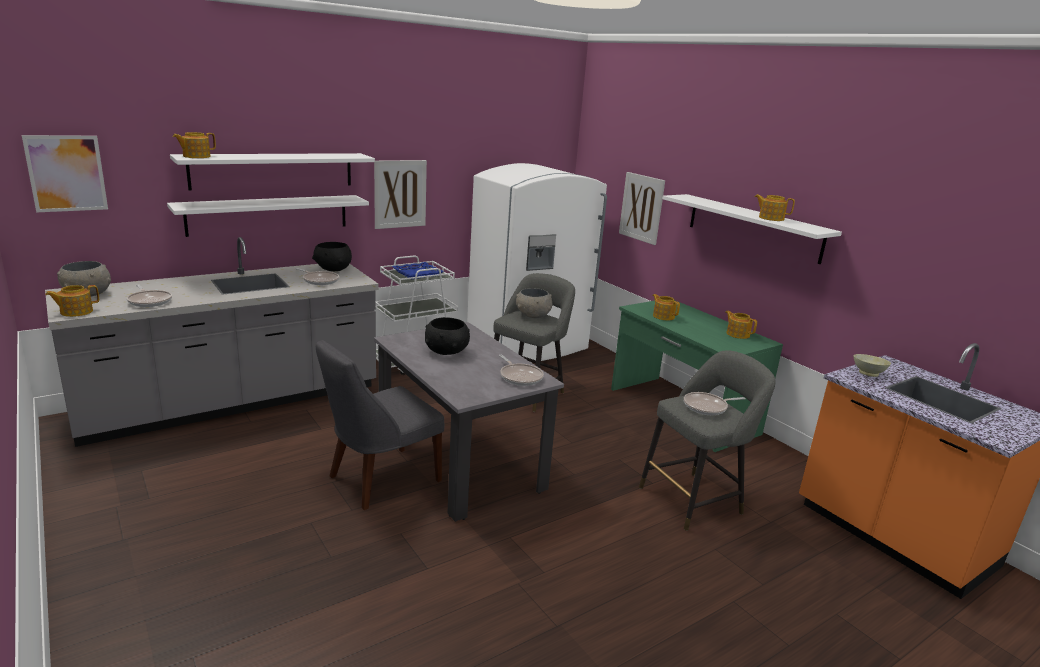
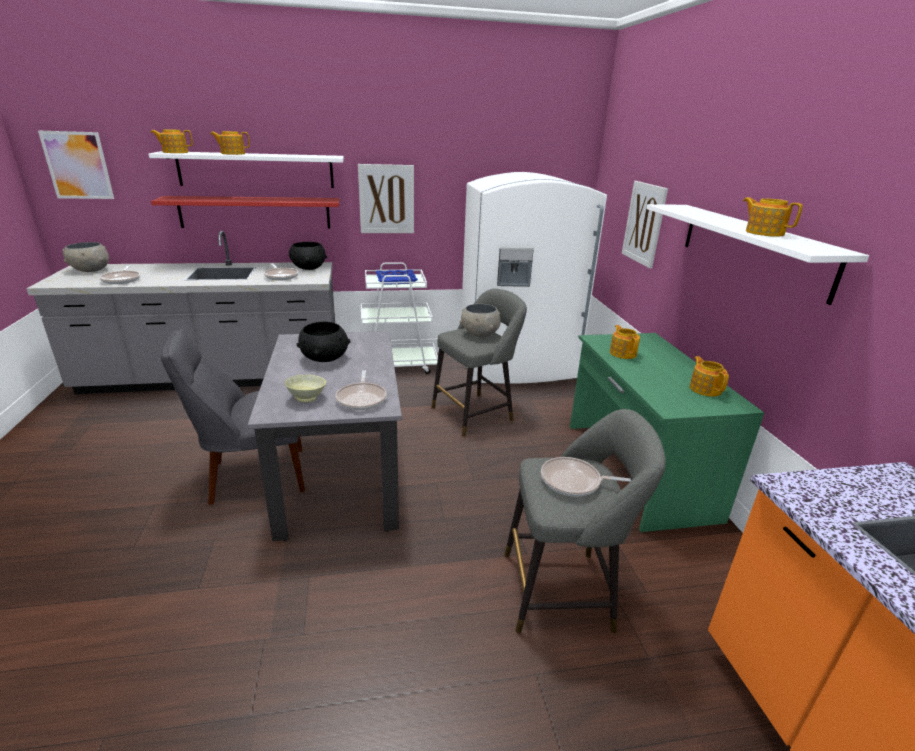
camera: 25 degrees right, 5 degrees up
teapot [45,285,99,317] -> teapot moved to [210,131,250,155]
white shelf [167,195,369,237] -> red shelf [151,196,340,228]
beige bowl [854,354,891,377] -> beige bowl moved to [285,374,326,402]

